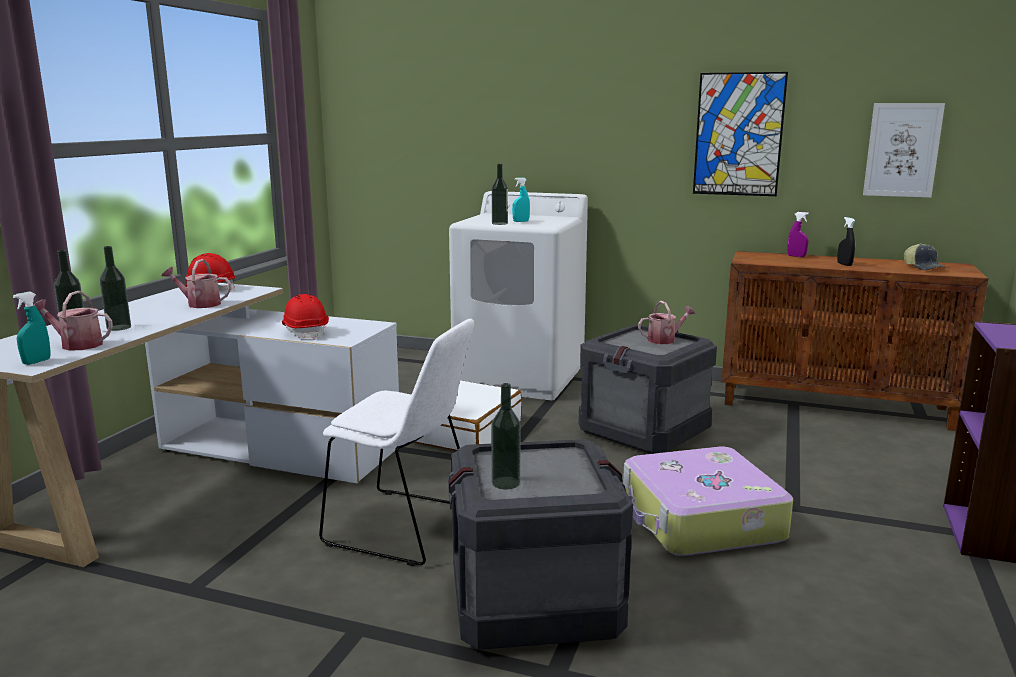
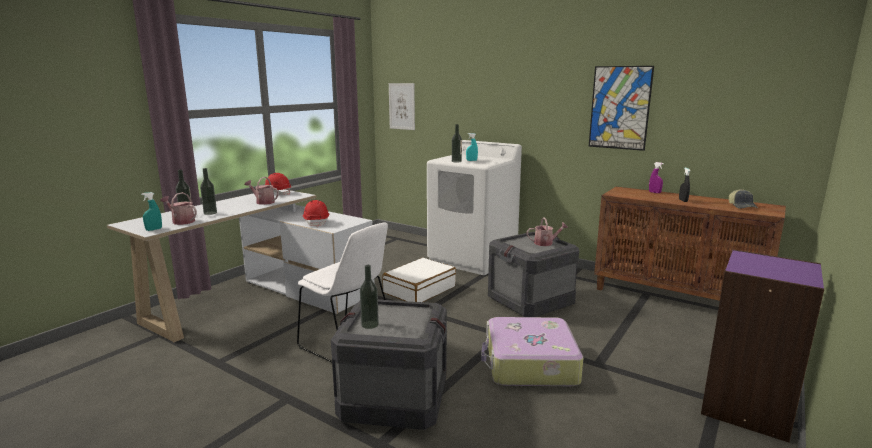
camera: 15 degrees right, 0 degrees up
picture [863,103,945,198] -> picture moved to [389,83,415,130]

